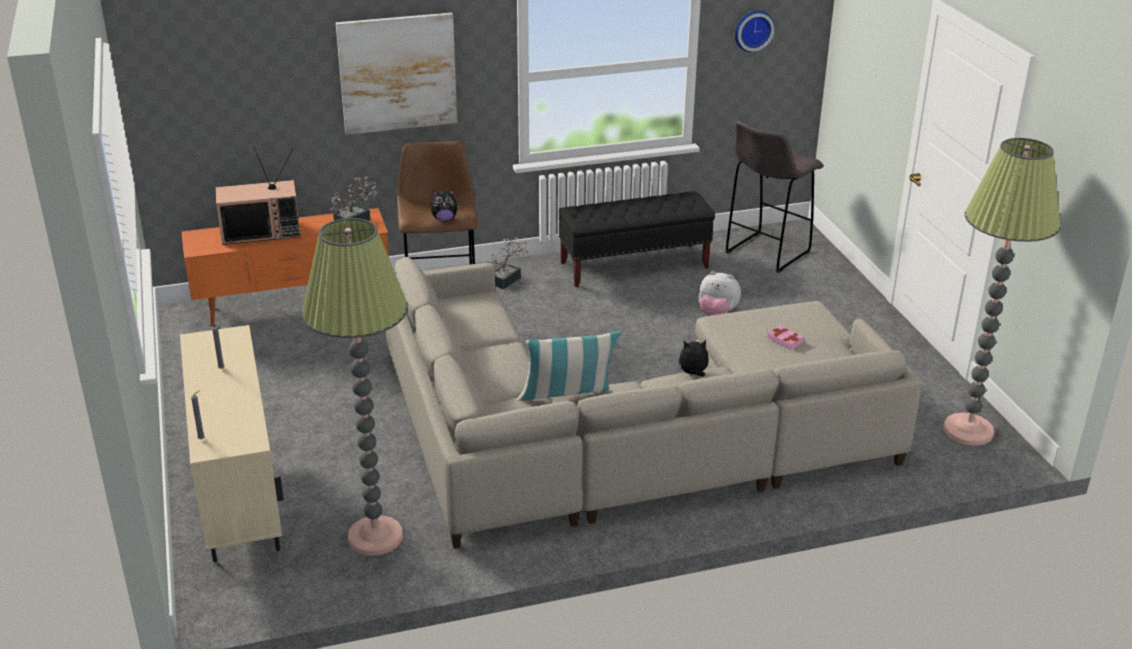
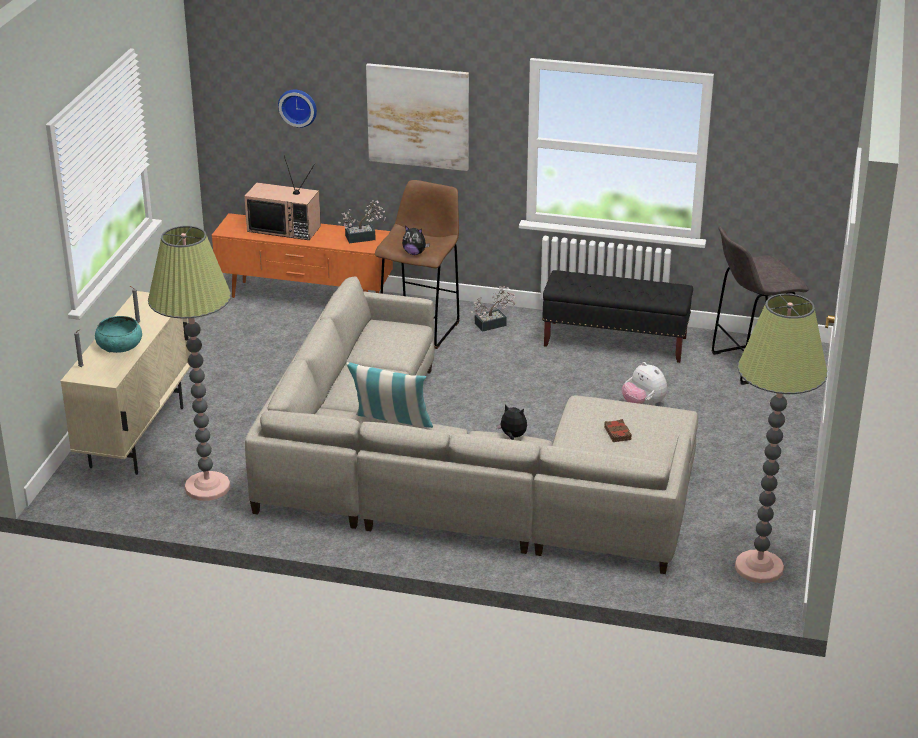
camera: 30 degrees right, 0 degrees up
wall clock [735,10,775,52] -> wall clock moved to [278,89,317,128]
pink book [767,325,804,350] -> brown book [604,419,632,442]
none -> turquoise bowl [95,316,142,353]

